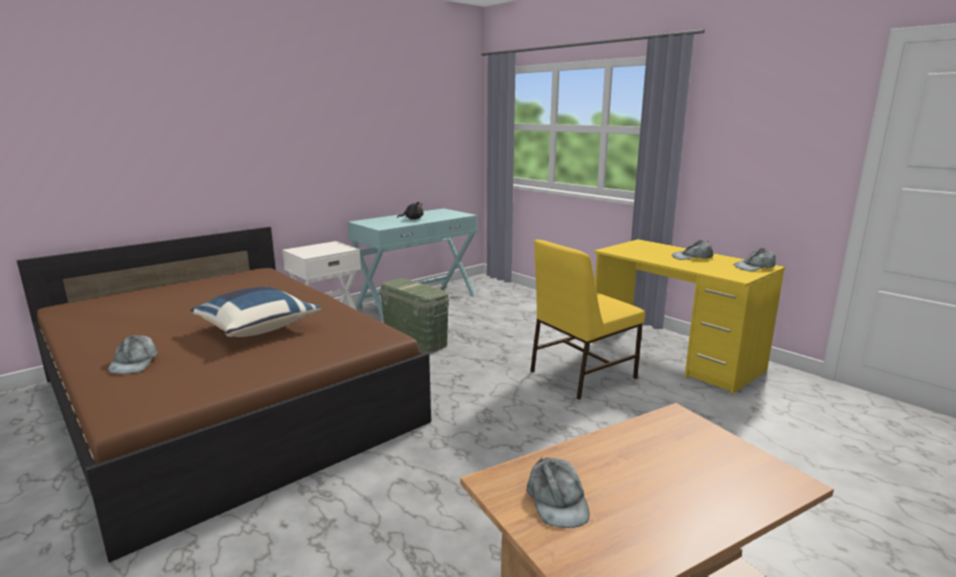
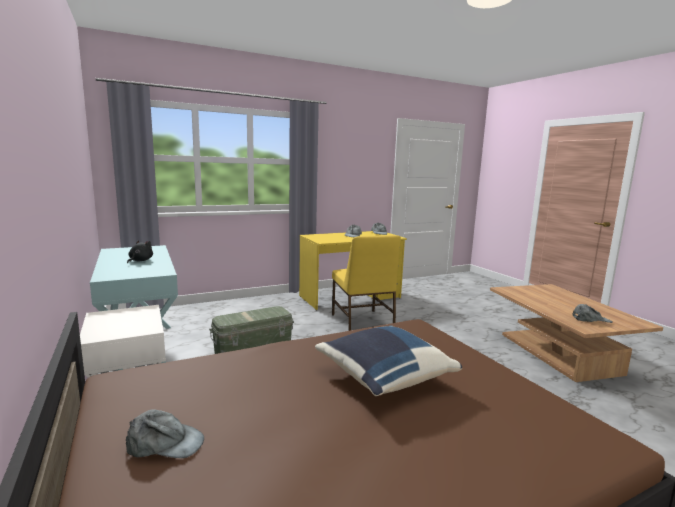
camera: 75 degrees left, 5 degrees down
grey cap [108,335,158,374] -> grey cap moved to [126,409,204,458]

